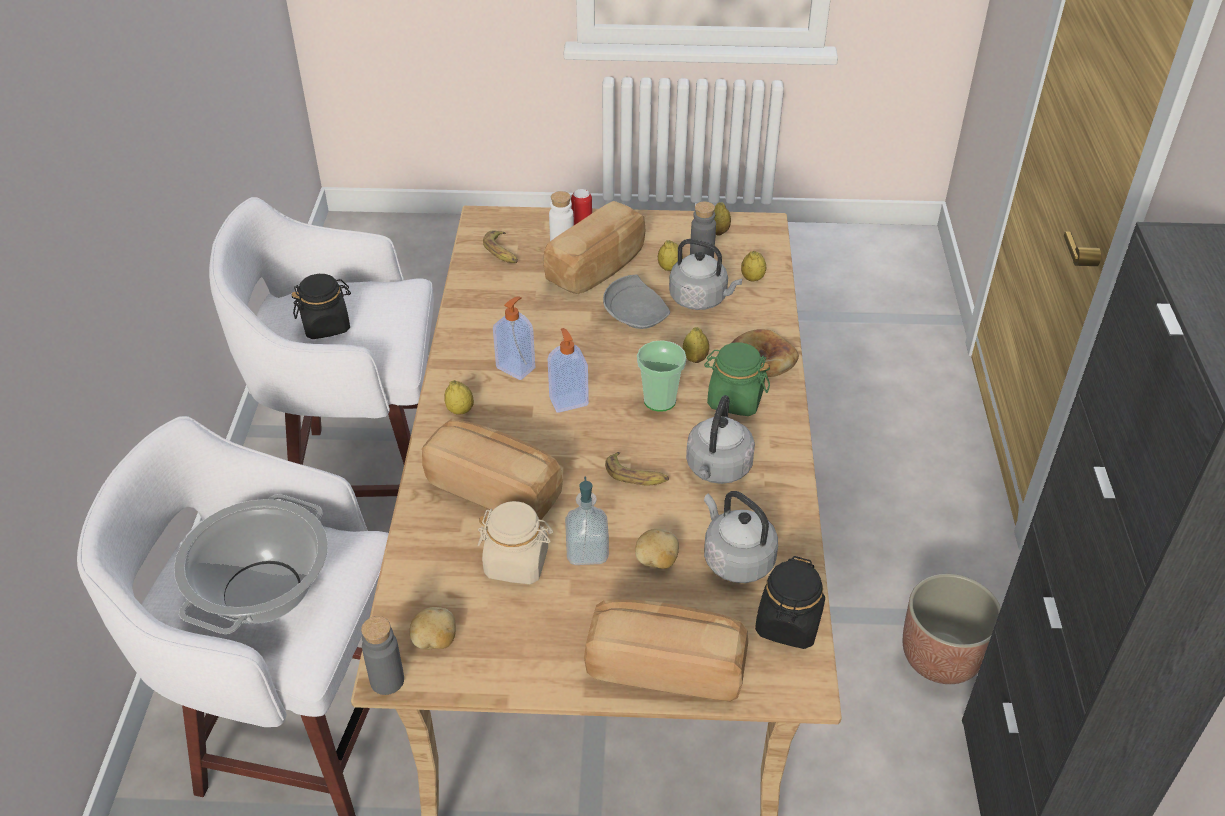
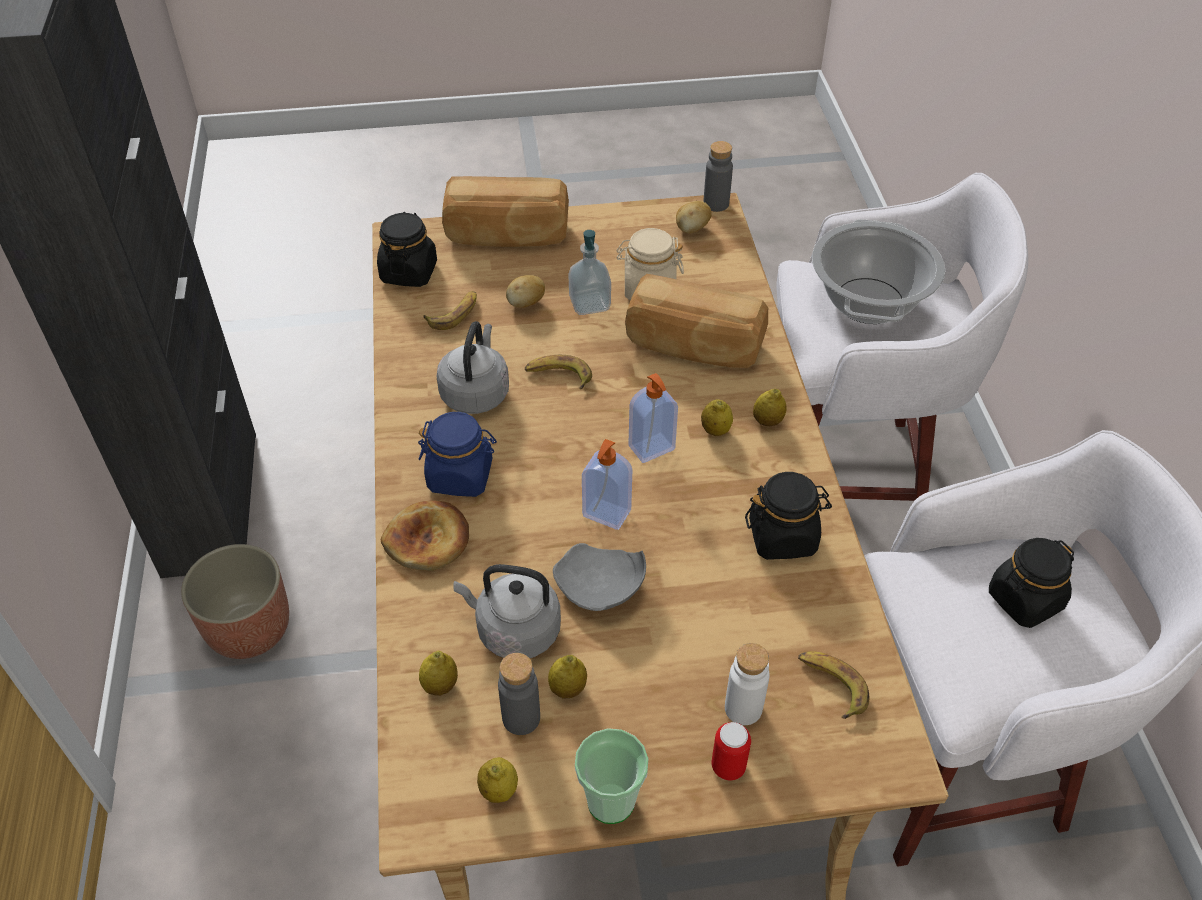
camera: 170 degrees right, 5 degrees up
soap dispenser [493,296,535,380] -> soap dispenser moved to [582,439,632,530]
bread [543,201,646,294] -> none
cup [637,340,686,412] -> cup moved to [575,728,648,824]
lemon [683,327,709,363] -> lemon moved to [701,399,733,436]
green jar [704,342,770,416] -> blue jar [418,412,497,497]
grey kettle [704,491,778,583] -> banana [423,291,477,330]
none -> black jar [745,472,832,560]

